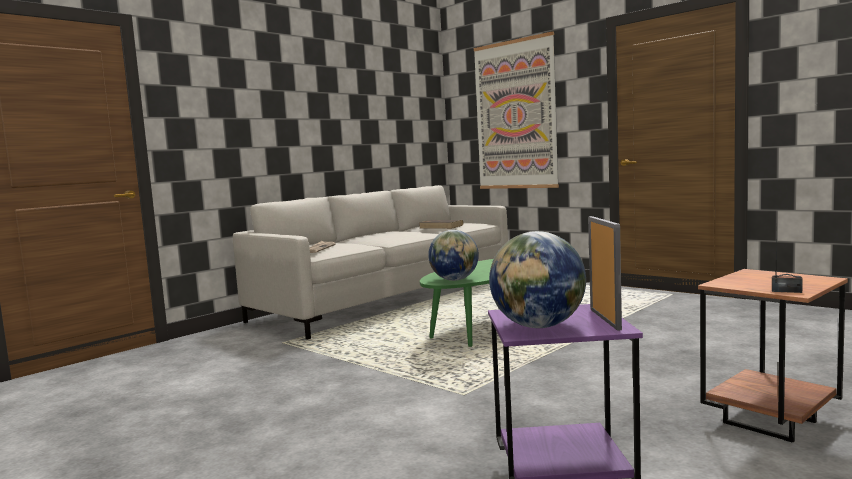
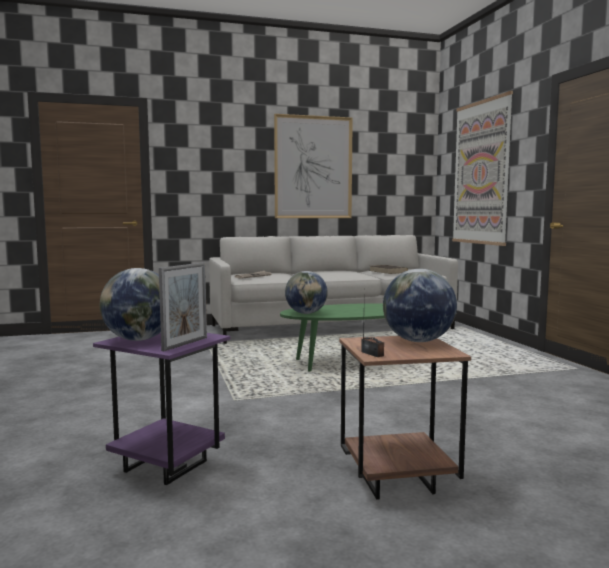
camera: 30 degrees right, 0 degrees up
none -> picture [274,114,353,218]
none -> globe [383,269,457,342]

